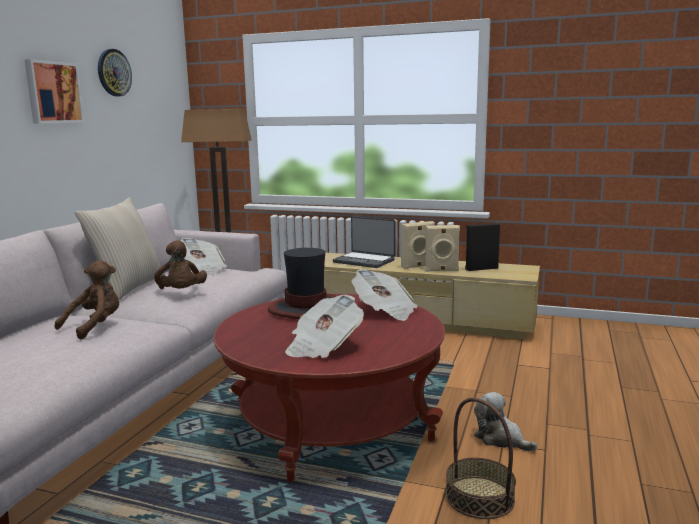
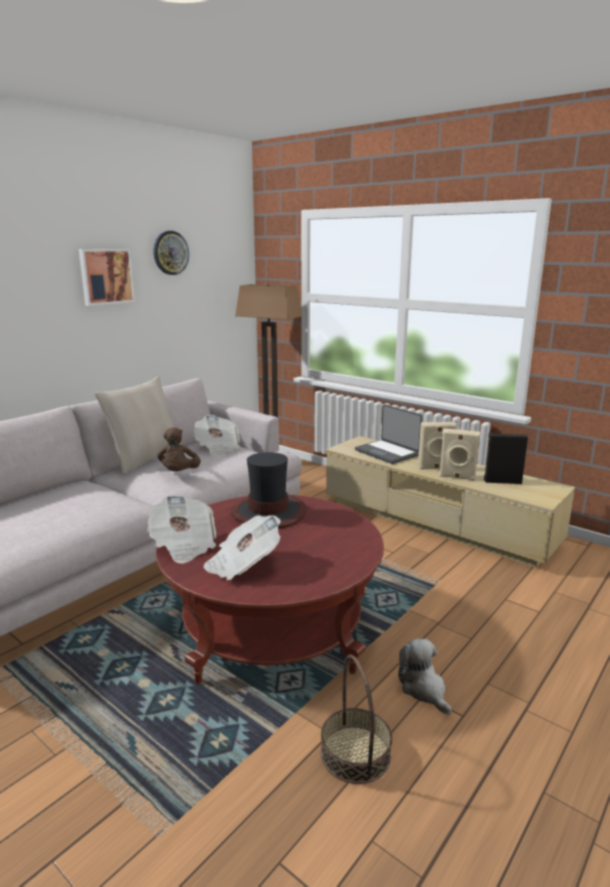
camera: 20 degrees right, 5 degrees up
brown plush toy [55,260,119,339] -> none
newspaper [352,269,418,321] -> newspaper moved to [147,494,216,564]

